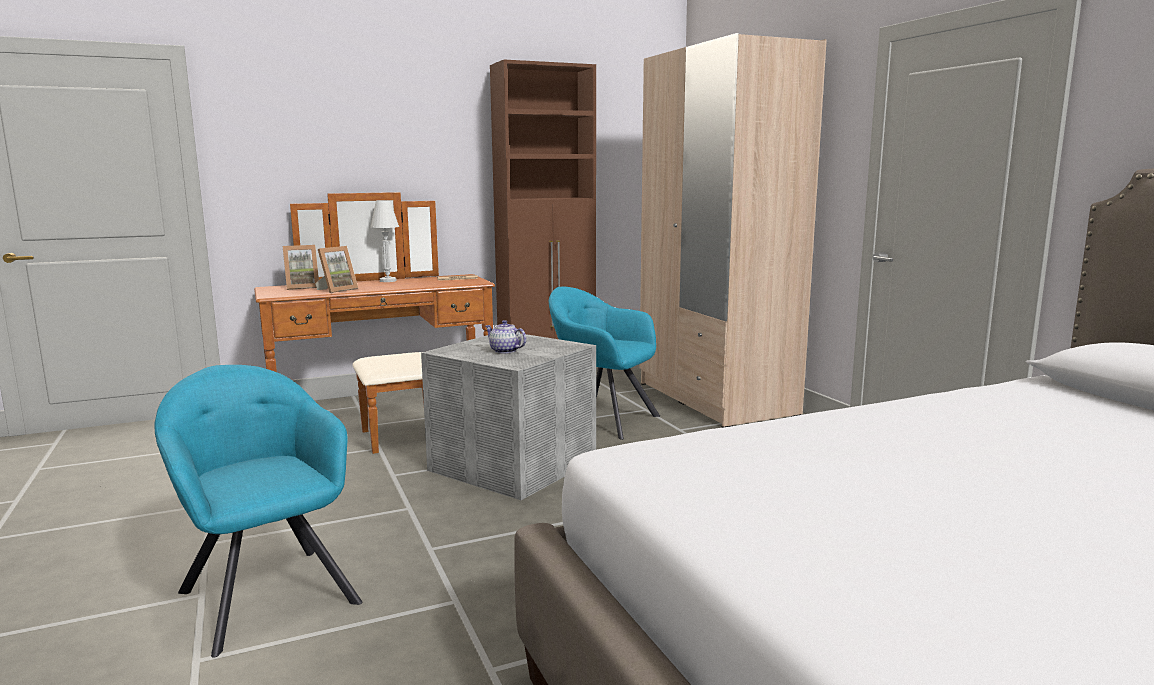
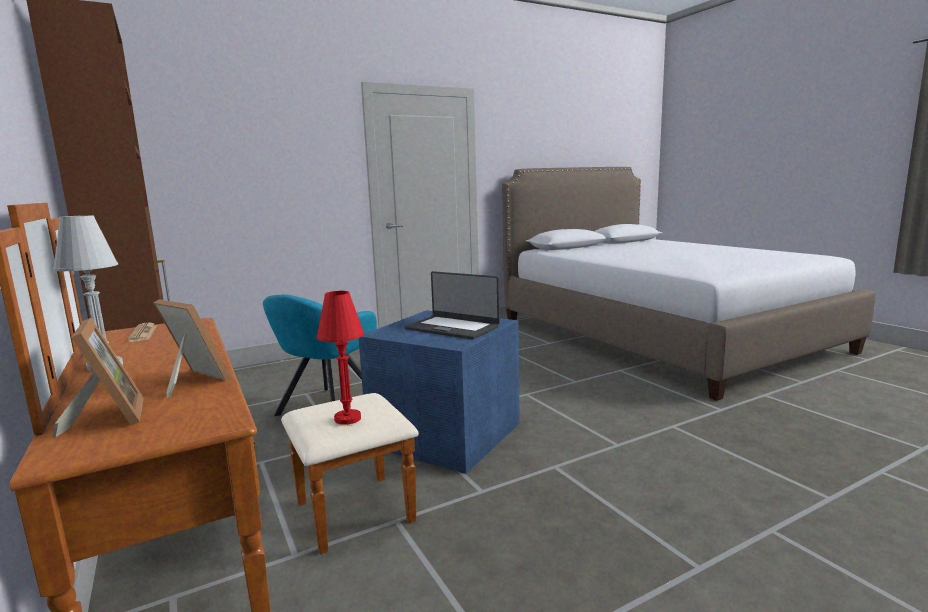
camera: 95 degrees left, 0 degrees up
turquoise armchair [154,365,363,658] -> none
grey storage box [421,333,596,500] -> blue storage box [359,310,520,474]
teapot [485,320,526,354] -> laptop [405,271,500,340]
beige wardrobe [640,33,827,428] -> none
none -> red table lamp [317,291,364,425]

